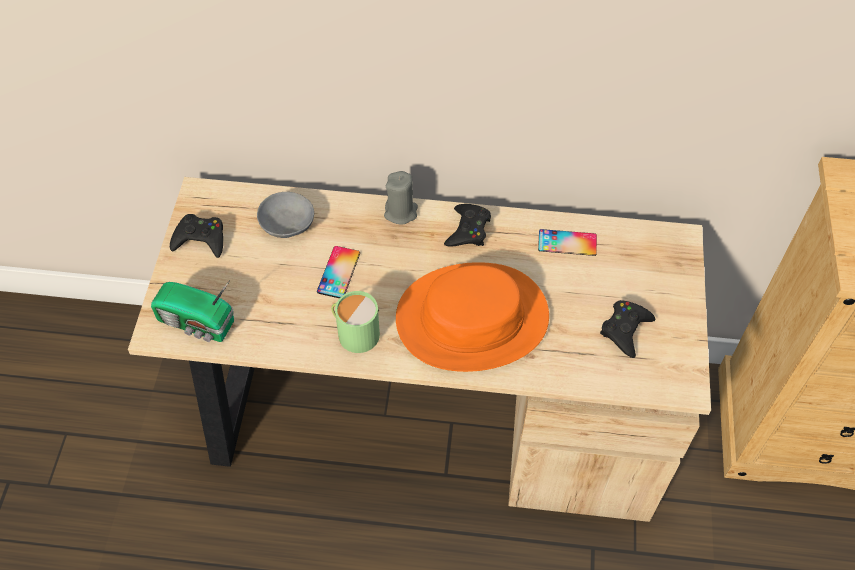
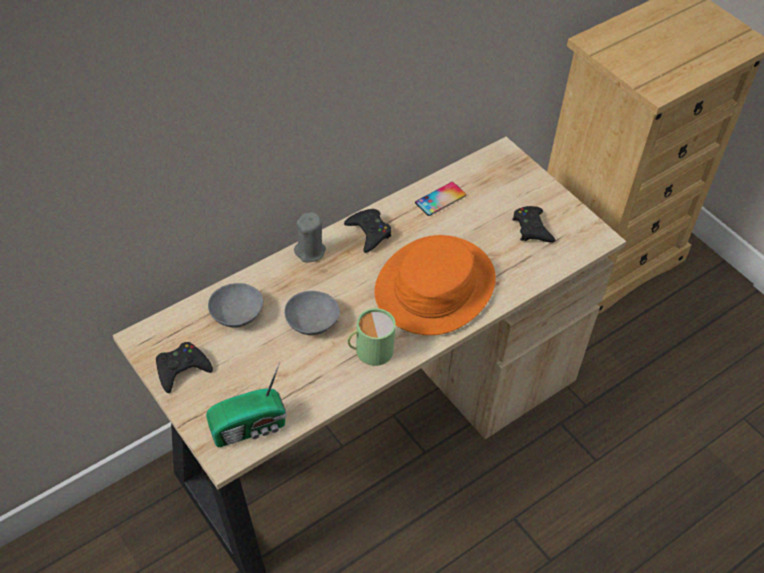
camera: 45 degrees left, 5 degrees down
phone [317,246,360,298] -> grey bowl [284,291,340,335]

